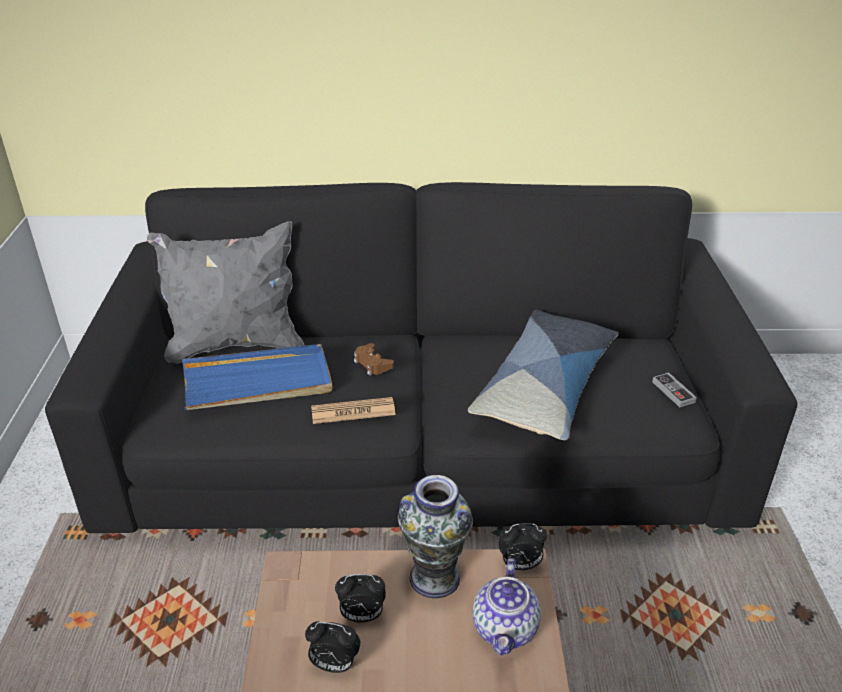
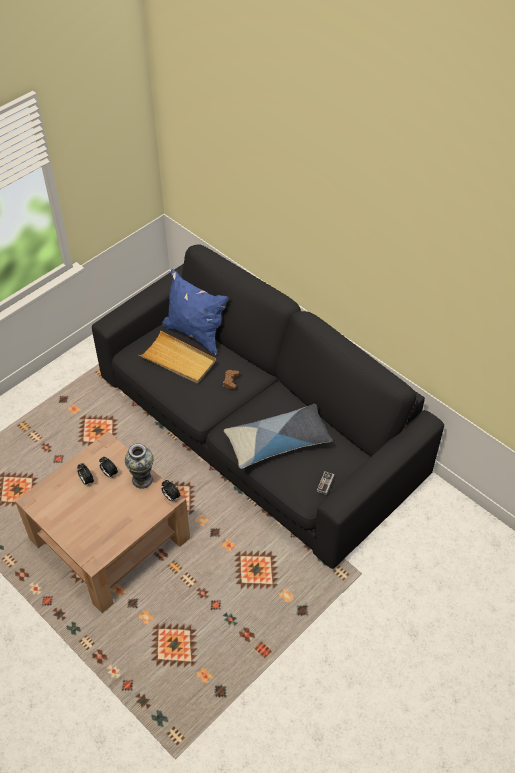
camera: 45 degrees right, 15 degrees up
grey pillow [147,221,304,364] -> blue pillow [162,269,228,356]
blue tray [182,344,333,410] -> beige tray [139,330,216,384]
newspaper [311,397,396,424] -> none
teapot [473,558,541,655] -> none

